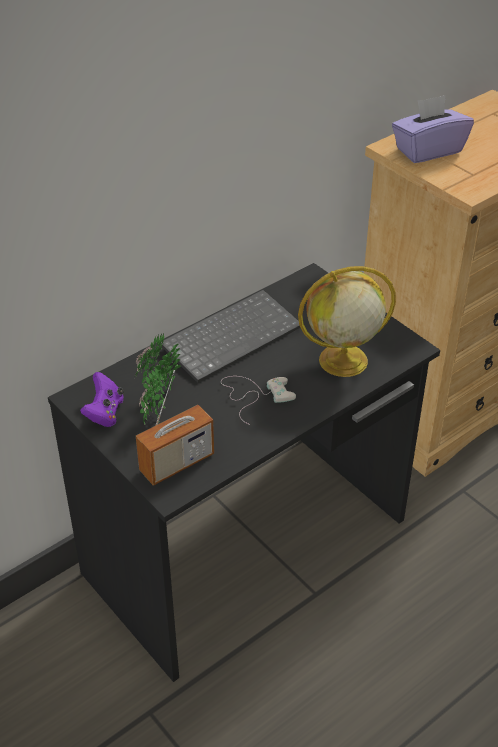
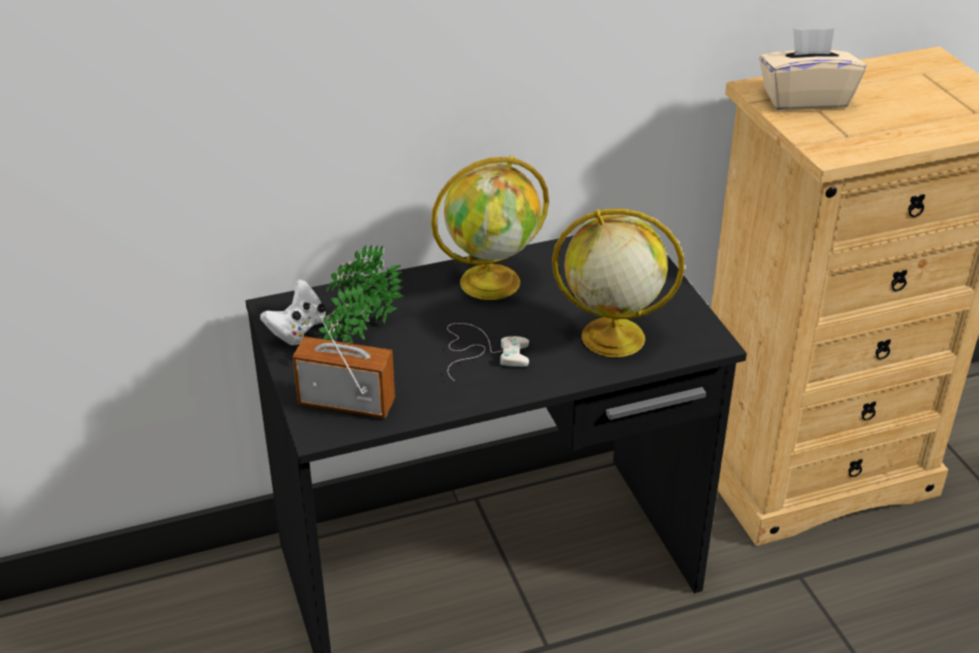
camera: 20 degrees right, 5 degrees down
purple game controller [80,372,124,427] -> white game controller [260,279,326,345]
radio [136,370,214,486] -> radio turned 150 degrees counterclockwise [293,304,395,418]
keyboard [161,290,301,383] -> globe [431,156,549,300]
purple tissue box [392,95,474,163] -> beige tissue box [759,28,866,111]

